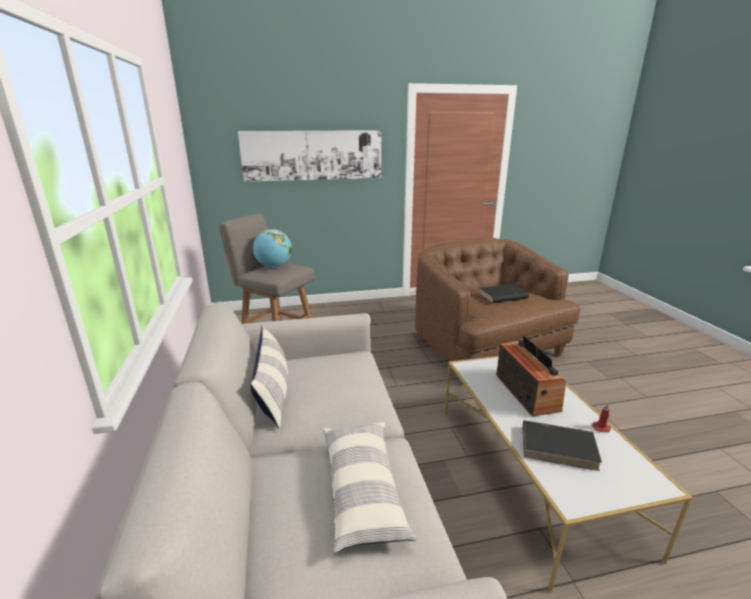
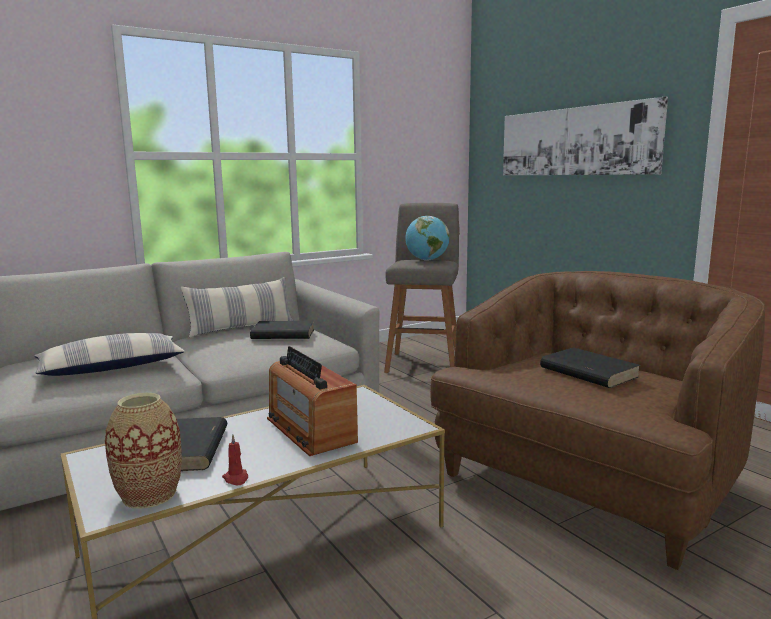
camera: 70 degrees right, 10 degrees down
radio [496,336,566,416] -> radio turned 90 degrees clockwise [267,346,358,456]
none -> vase [105,393,182,509]
none -> black book [250,321,314,339]

